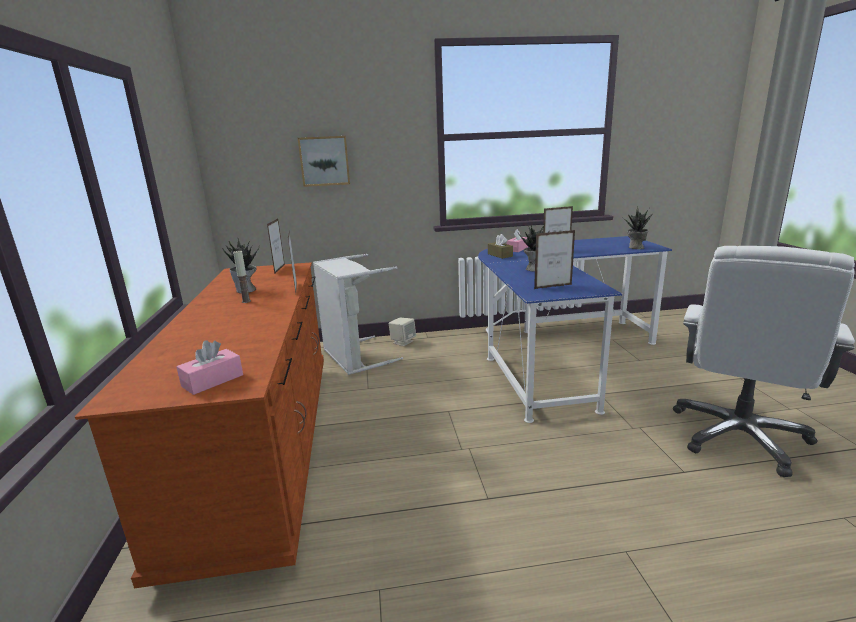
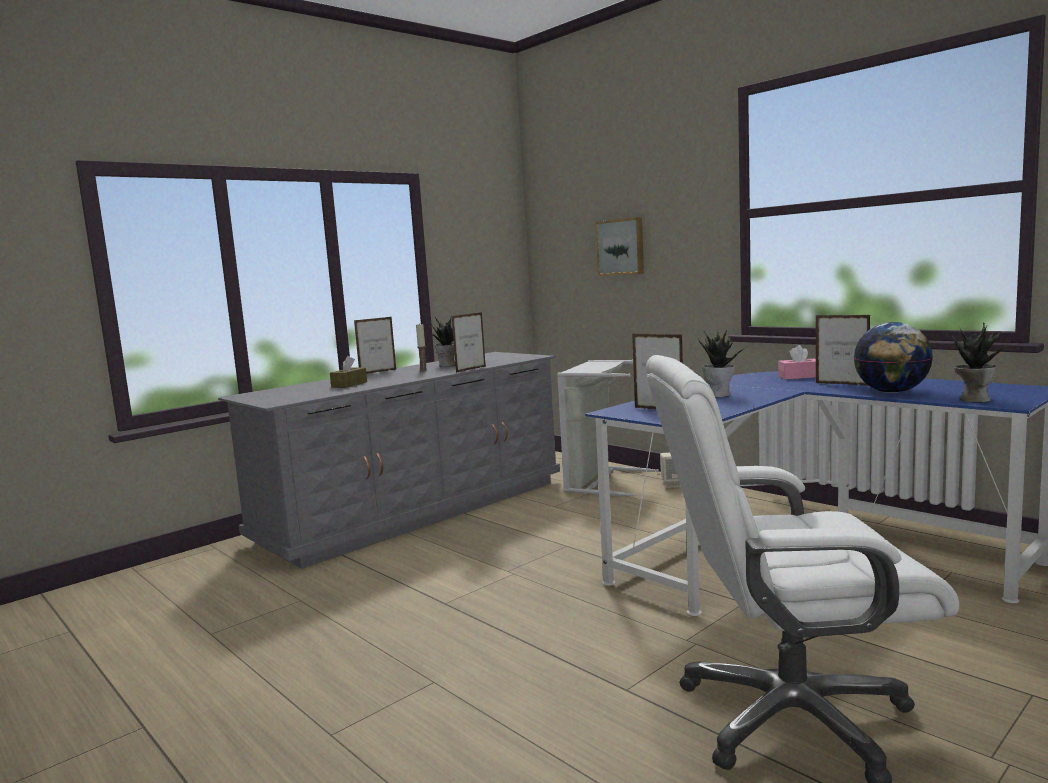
camera: 55 degrees right, 10 degrees down
brown dresser [75,262,324,589] -> grey dresser [218,352,560,569]
pink tissue box [176,340,243,395] -> none
picture frame [267,218,285,273] -> picture frame moved to [354,317,397,374]
brown tissue box [488,234,513,259] -> brown tissue box moved to [330,356,367,388]
none -> globe [854,322,933,393]

